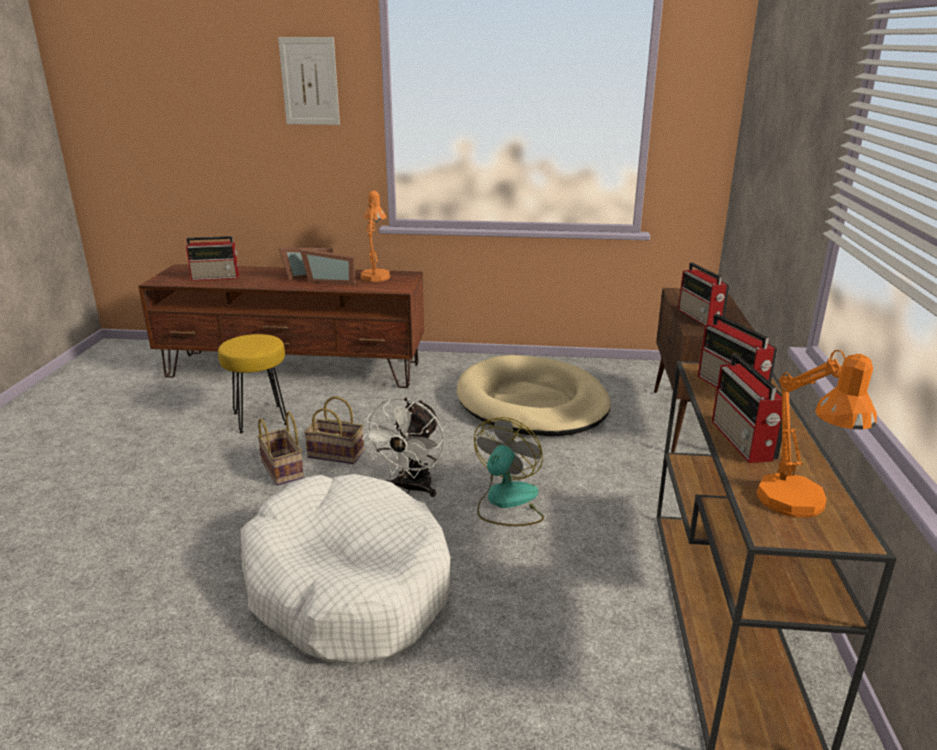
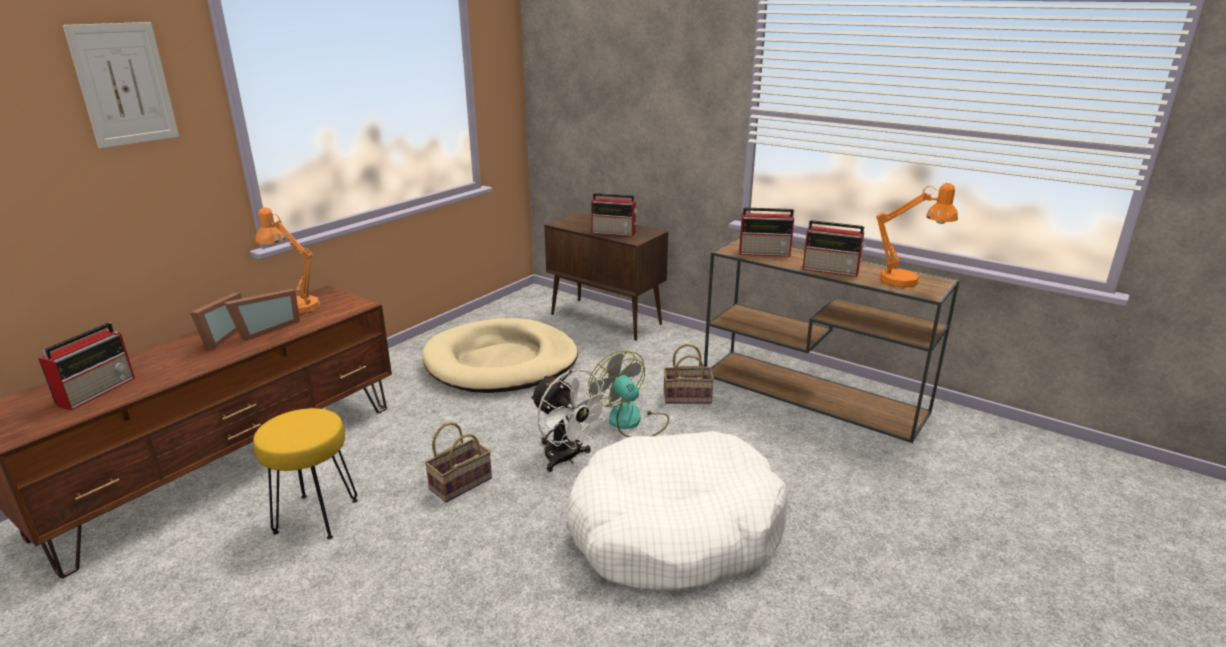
camera: 60 degrees left, 0 degrees up
basket [257,412,304,486] -> basket moved to [664,344,714,404]

